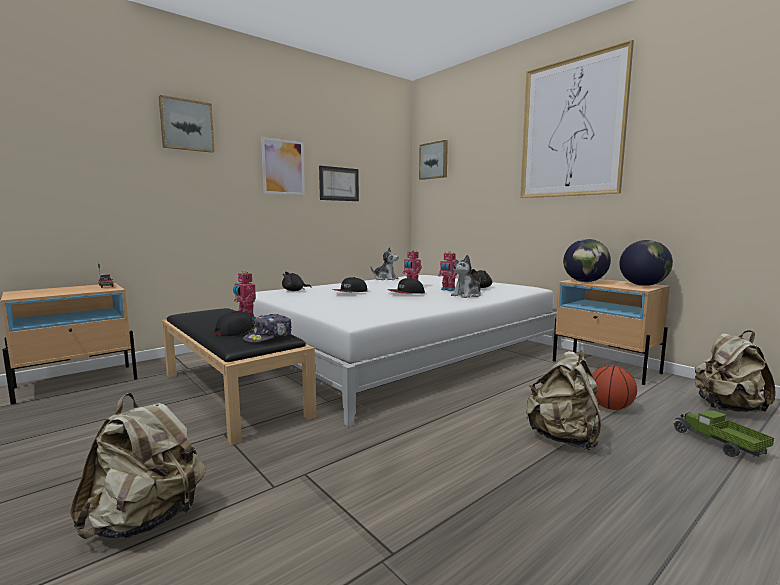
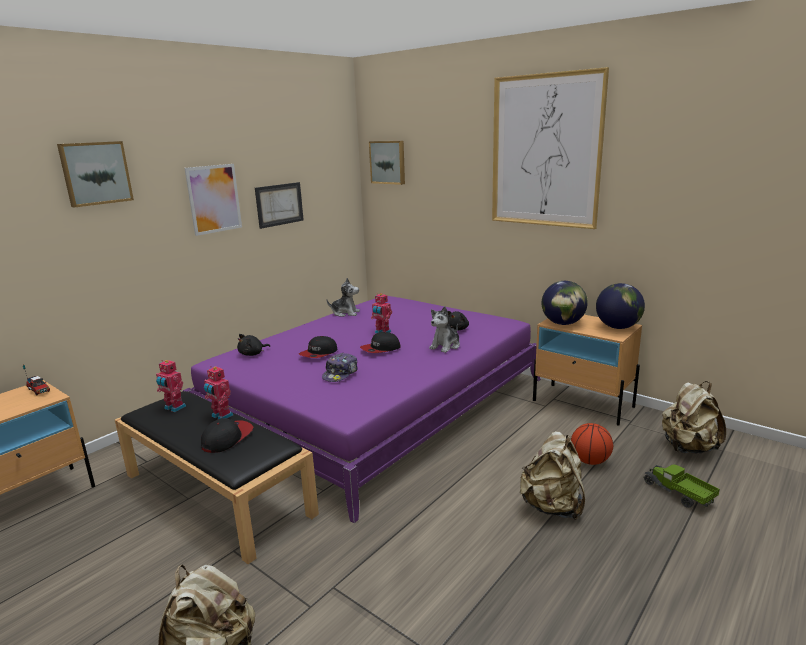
camera: 10 degrees left, 10 degrees up
cap [243,314,292,342] -> cap moved to [322,353,357,382]
white bed [253,275,563,427] -> purple bed [183,296,541,523]
toy robot [438,251,457,291] -> toy robot moved to [156,360,186,412]

